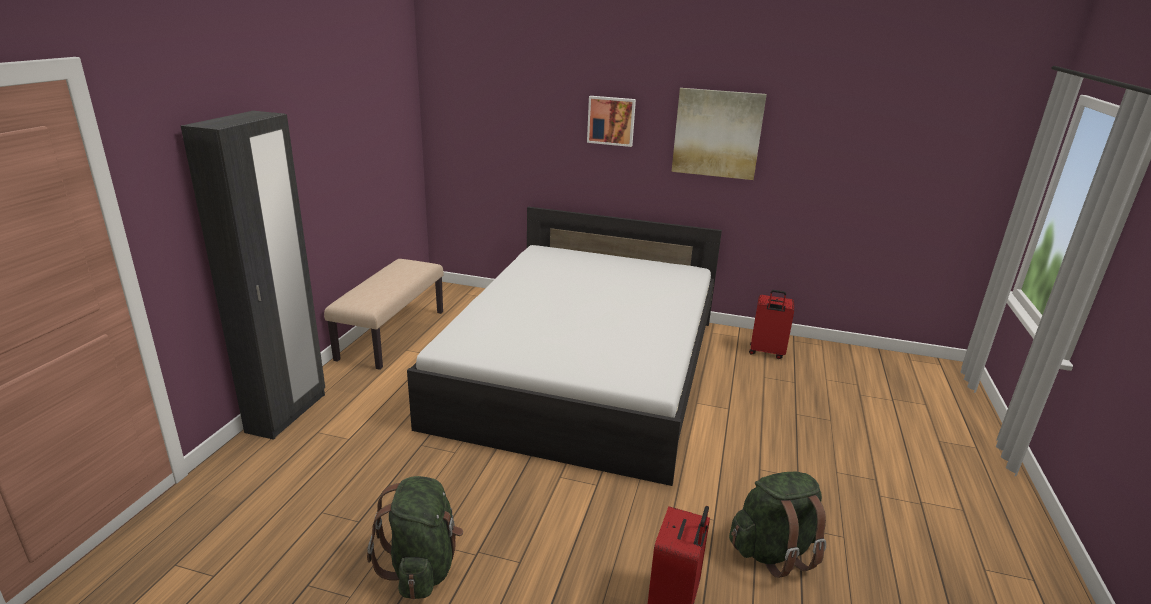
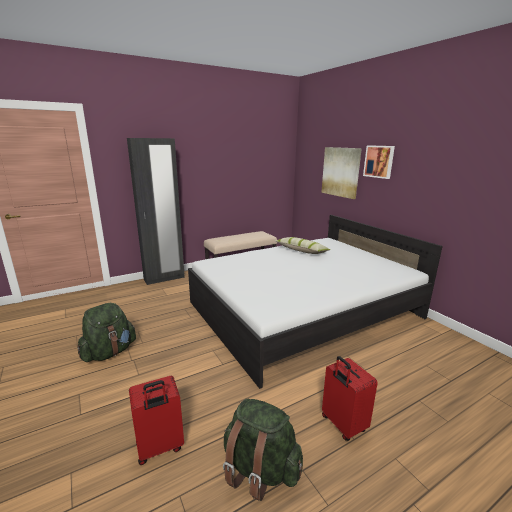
camera: 45 degrees right, 5 degrees down
picture [672,88,767,180] -> picture moved to [321,147,362,199]
red suitcase [749,290,794,359] -> red suitcase moved to [322,356,378,441]
none -> pillow [275,237,330,254]

